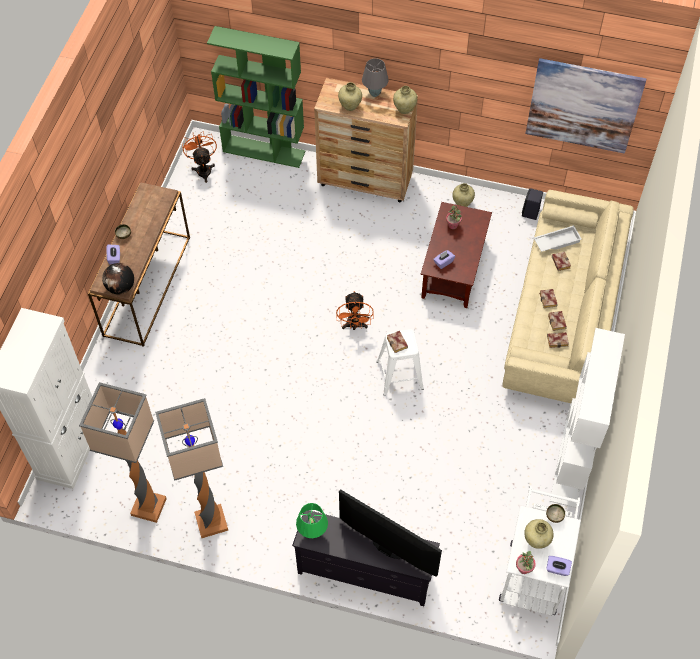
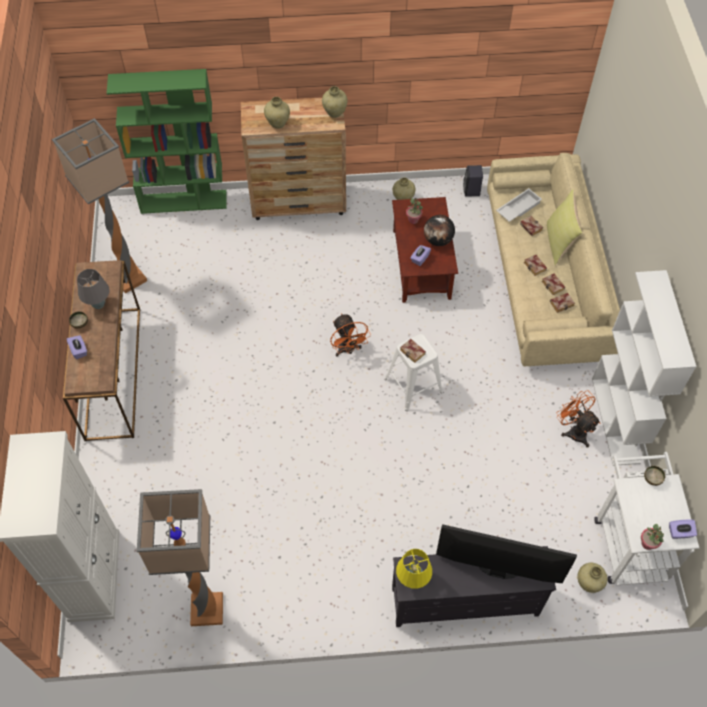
camera: 20 degrees left, 0 degrees up
globe [102,263,134,294] -> globe moved to [424,215,455,246]
floor lamp [155,398,228,538] -> floor lamp moved to [52,118,147,294]
orange fan [182,131,217,183] -> orange fan moved to [557,390,600,447]
green table lamp [296,503,328,538] -> yellow table lamp [396,549,432,589]
grey table lamp [362,58,389,97] -> grey table lamp moved to [77,269,110,309]
beige vase [524,519,554,549] -> beige vase moved to [577,563,607,593]
picture [525,58,646,154] -> none
none -> yellow pillow [547,189,582,265]

